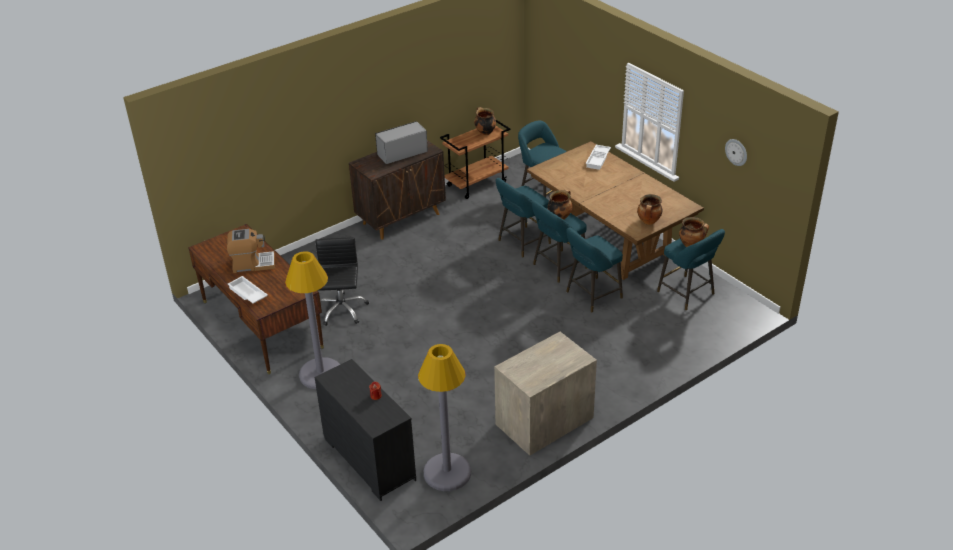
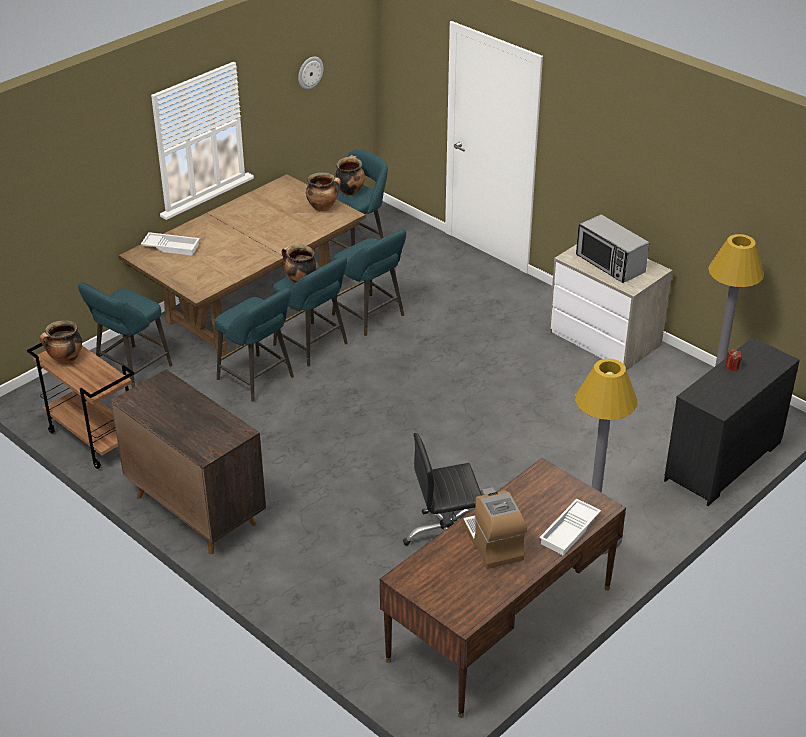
camera: 100 degrees left, 0 degrees up
microwave [375,121,428,164] -> microwave moved to [576,214,649,283]

